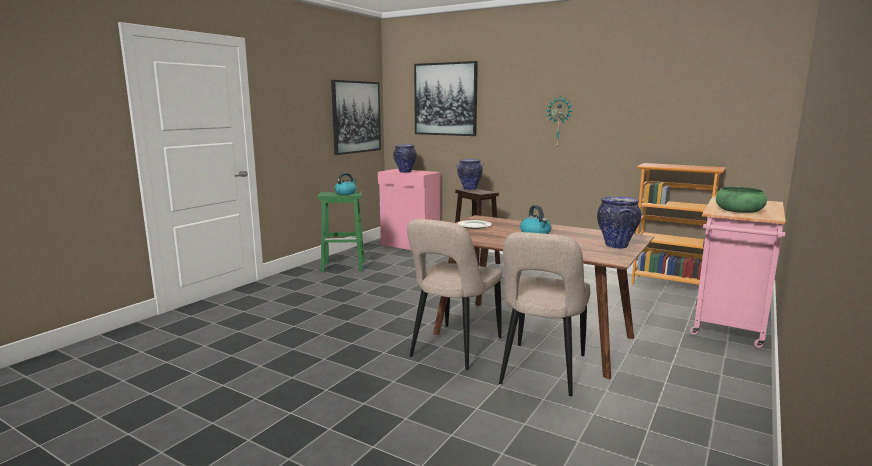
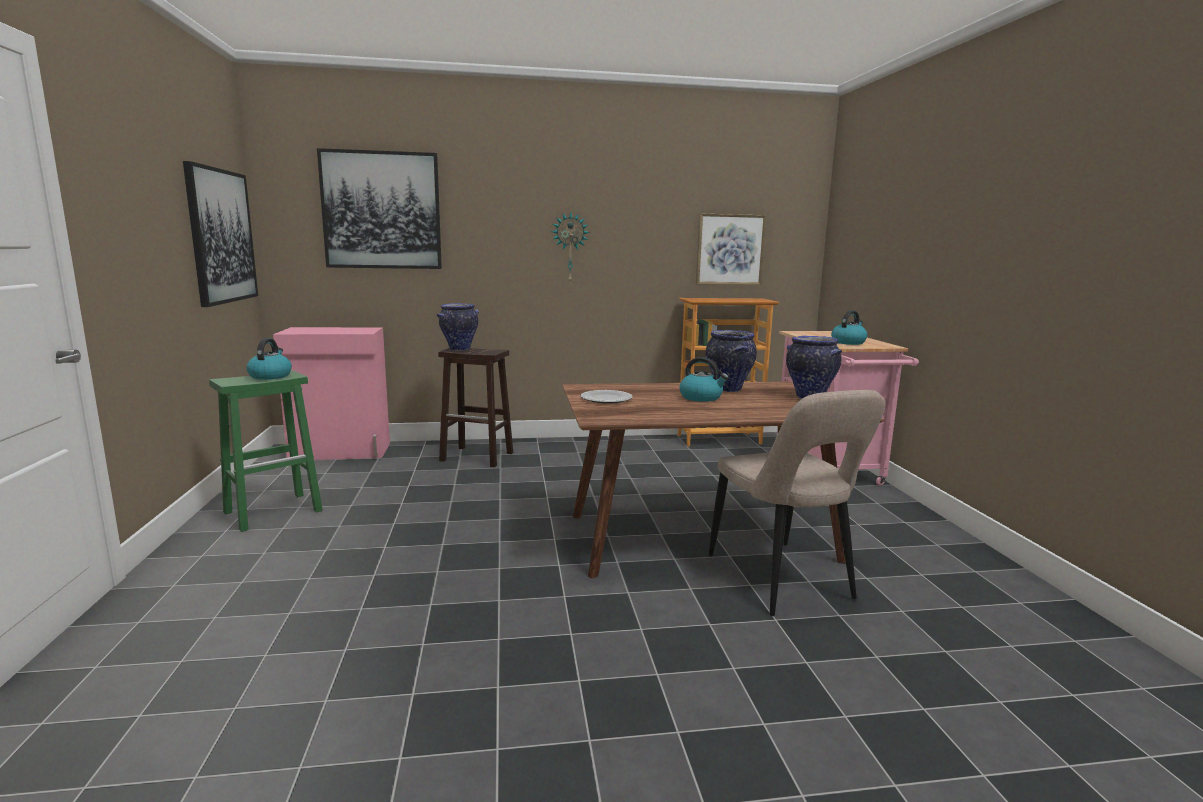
camera: 40 degrees left, 0 degrees up
vase [393,144,417,173] -> vase moved to [705,330,757,392]
beige chair [407,219,502,370] -> none
green bowl [716,187,767,213] -> kettle [831,310,868,345]
none -> picture [696,213,767,285]

